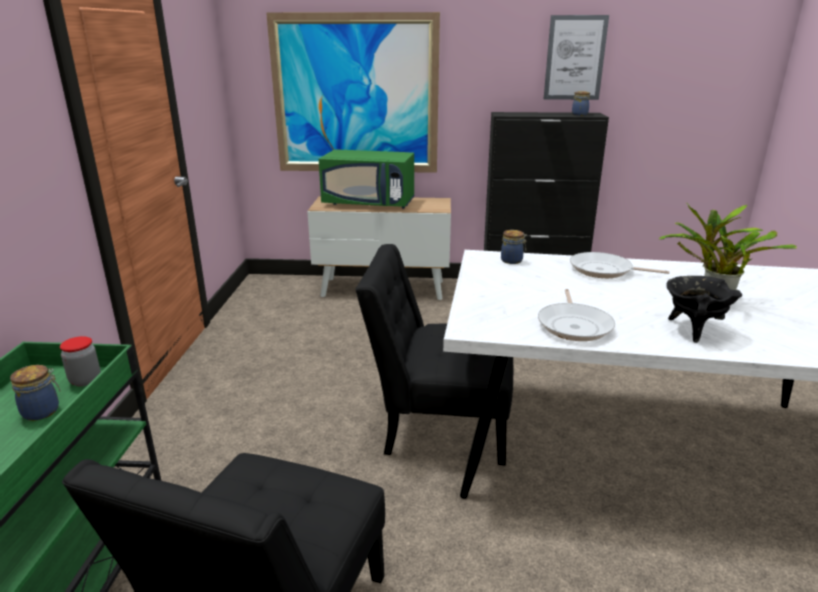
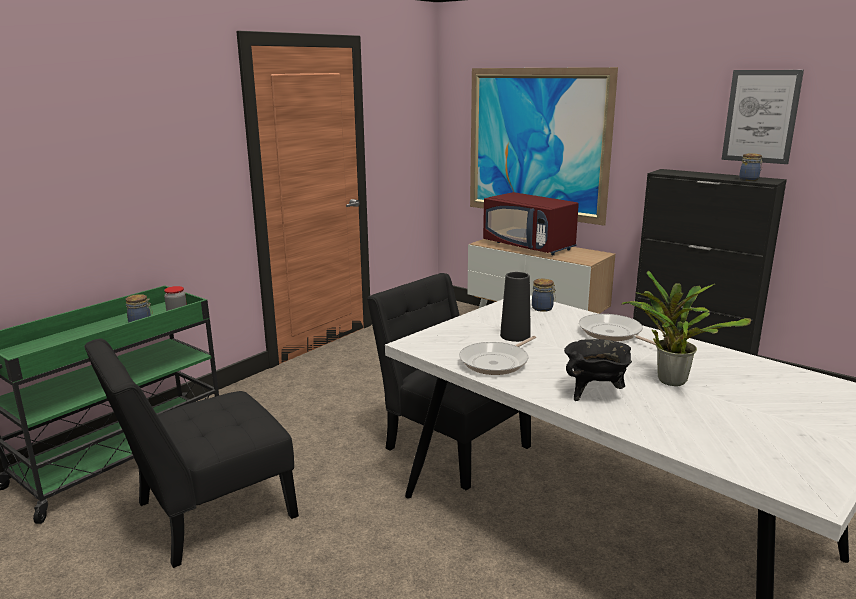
camera: 35 degrees right, 5 degrees down
green microwave [319,149,414,209] -> red microwave [483,192,579,255]
none -> black vase [500,272,531,342]

